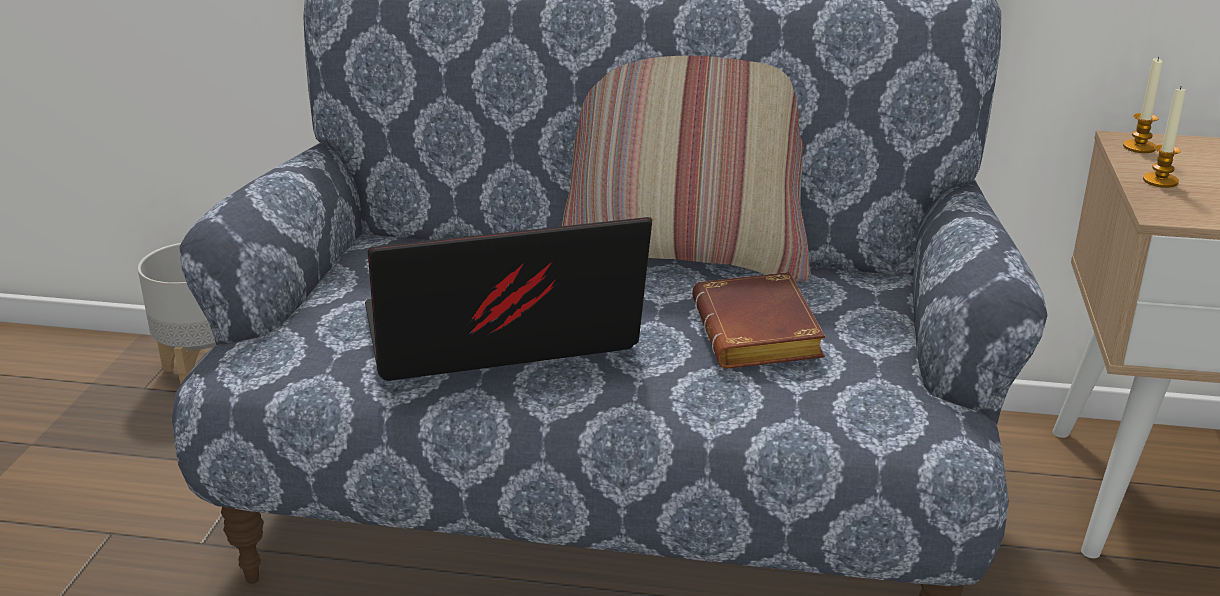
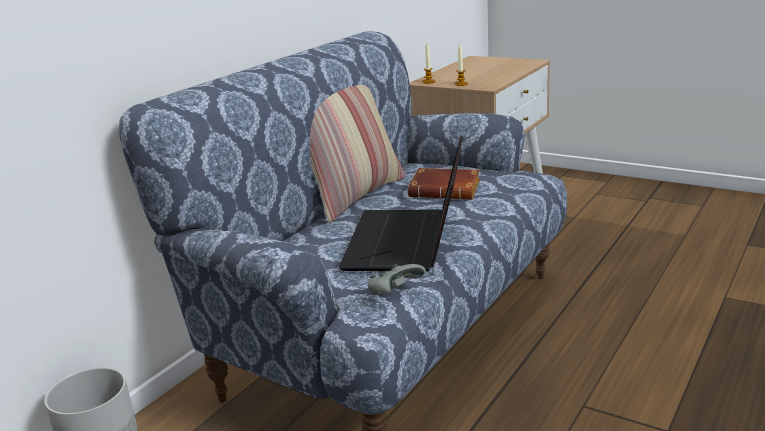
camera: 65 degrees left, 5 degrees down
none -> grey game controller [368,264,426,295]

